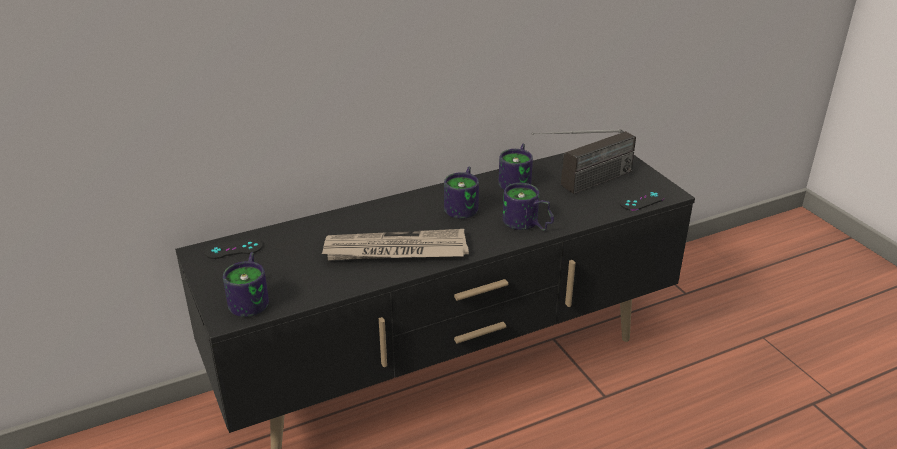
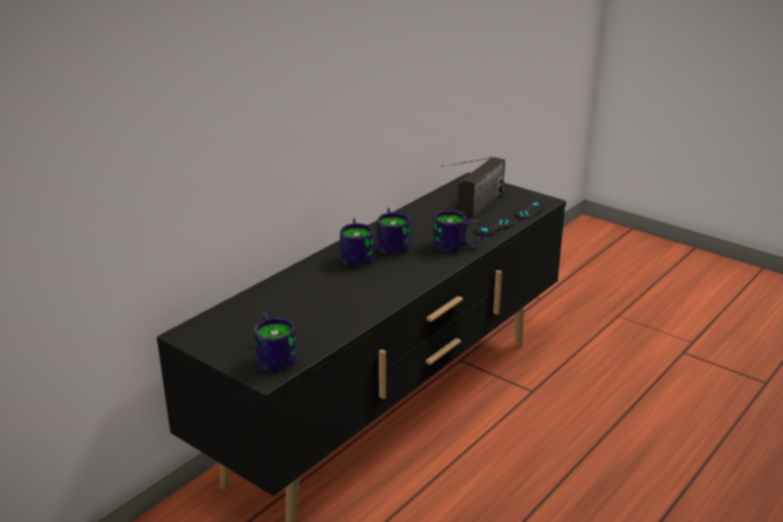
camera: 25 degrees left, 5 degrees down
black game controller [204,239,263,259] -> black game controller moved to [474,218,514,236]
newspaper [322,229,469,260] -> none
mug [498,144,533,190] -> mug moved to [340,218,373,267]

